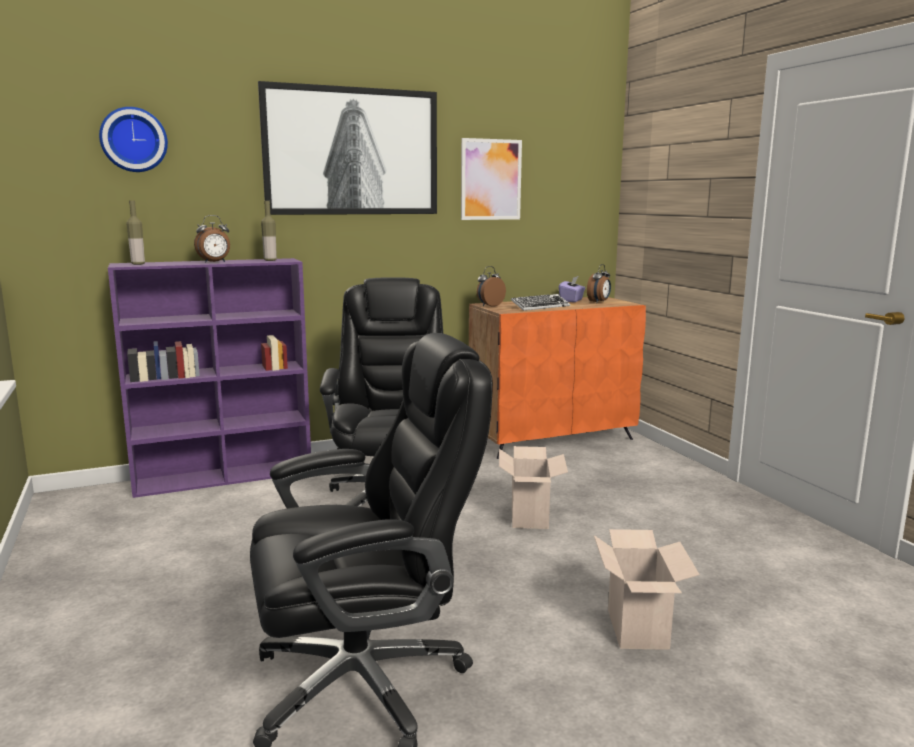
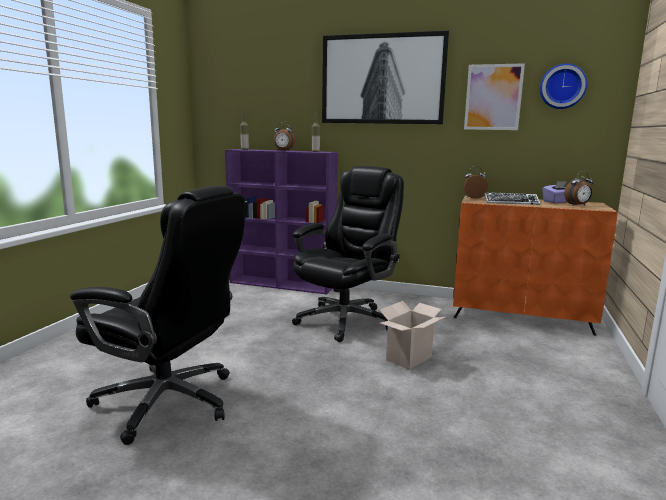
camera: 40 degrees right, 0 degrees up
wall clock [99,107,168,172] -> wall clock moved to [540,64,587,109]
cardboard box [594,529,700,650] -> none

